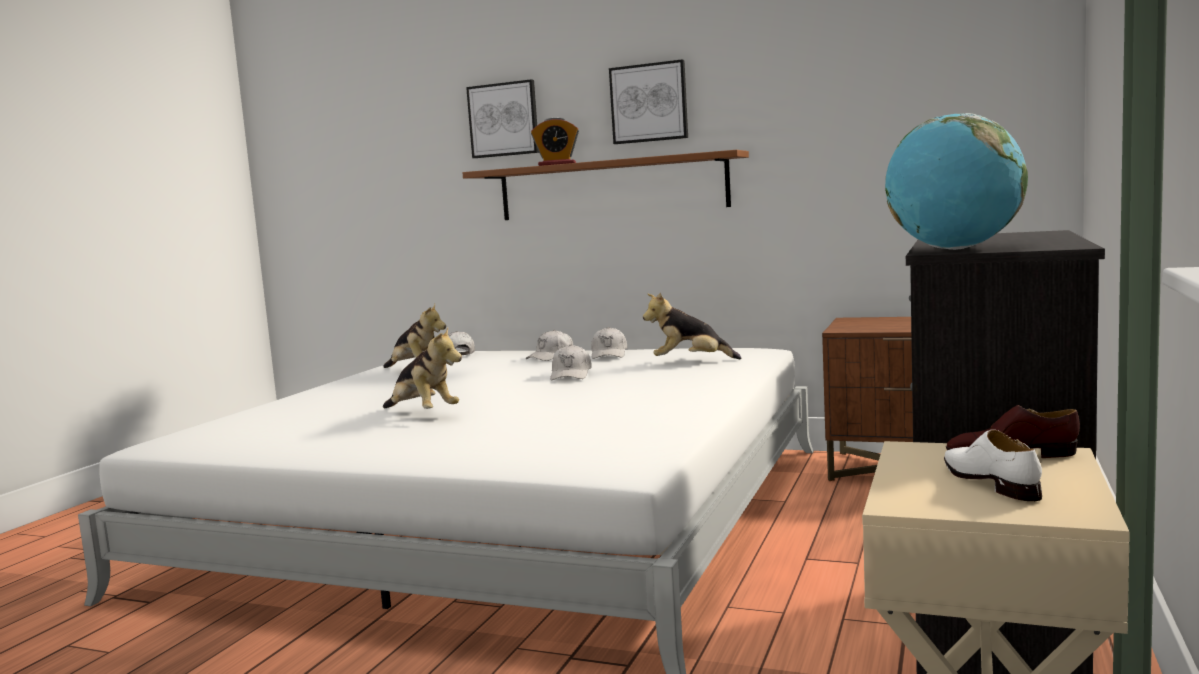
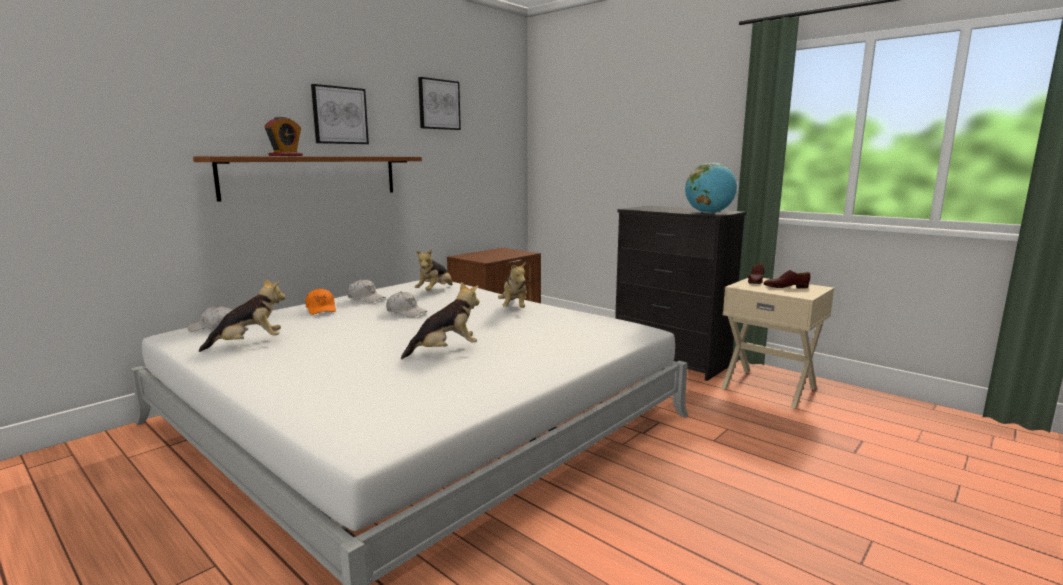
camera: 70 degrees left, 5 degrees up
picture [466,79,539,158] -> picture moved to [418,77,461,130]
white cap [526,330,573,361] -> orange cap [305,288,336,315]
white shoe [944,429,1042,501] -> brown shoe [763,270,810,289]
none -> plush toy [498,262,527,308]

